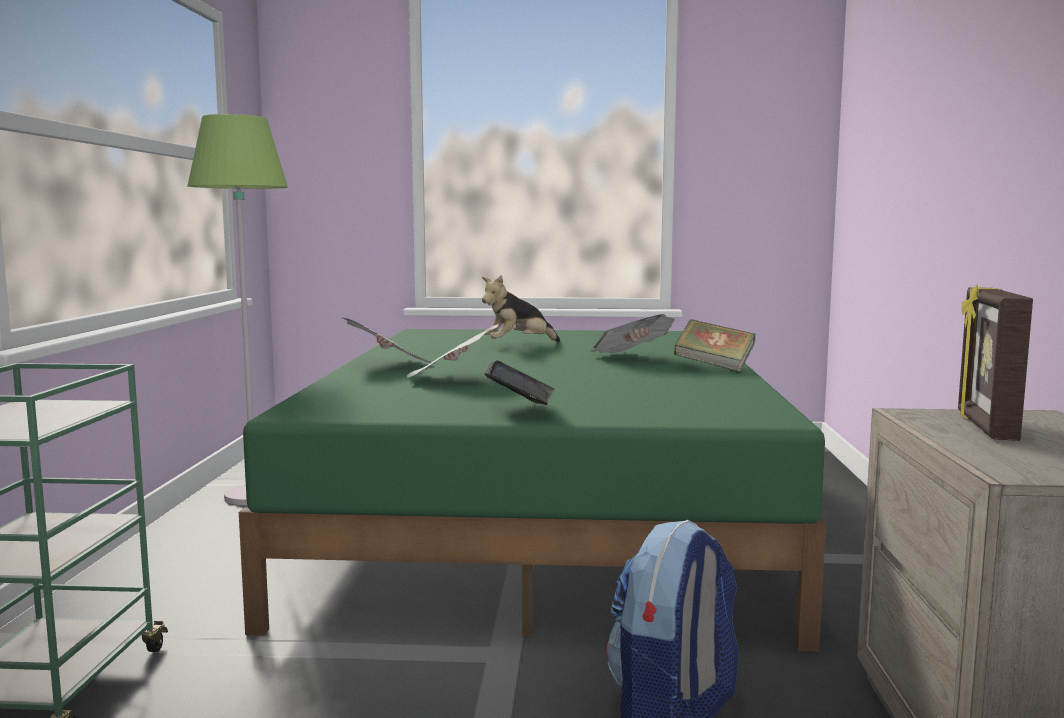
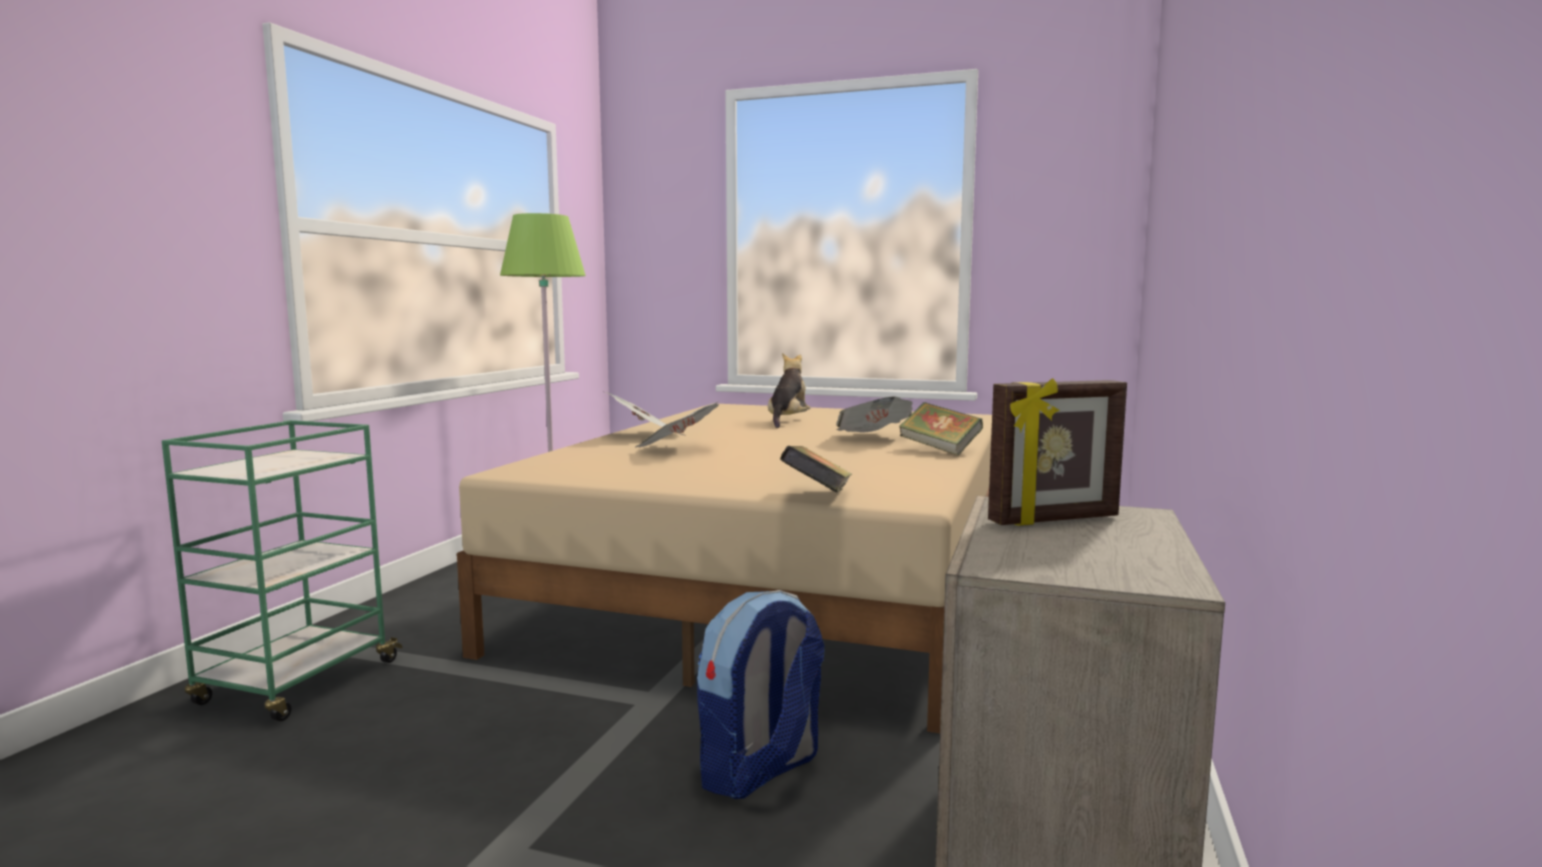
camera: 15 degrees right, 0 degrees up
green bed [239,329,826,652] -> beige bed [457,403,992,733]
plush toy [482,275,561,342] -> plush toy turned 120 degrees clockwise [768,353,811,428]
book [485,360,556,405] -> book moved to [780,446,852,493]
picture frame [958,285,1033,441] -> picture frame turned 135 degrees counterclockwise [988,378,1127,526]

